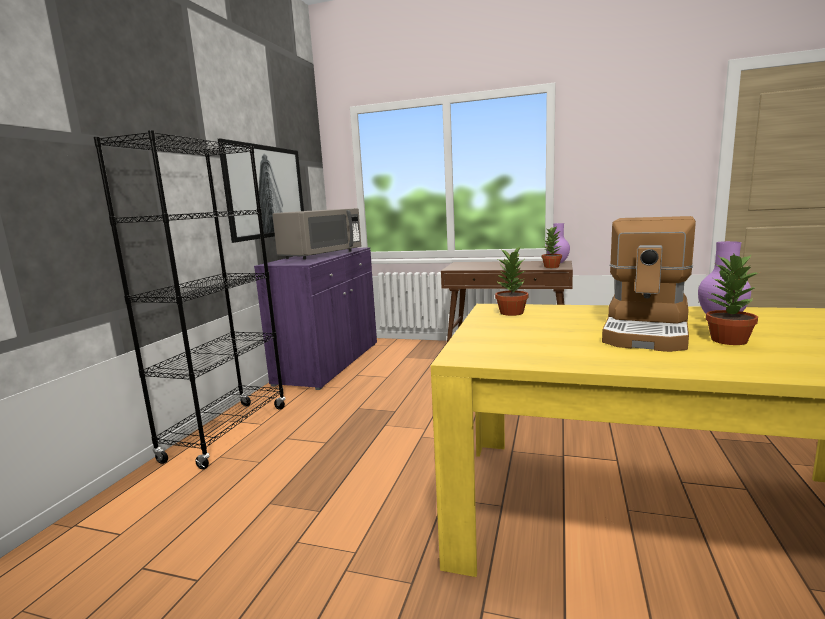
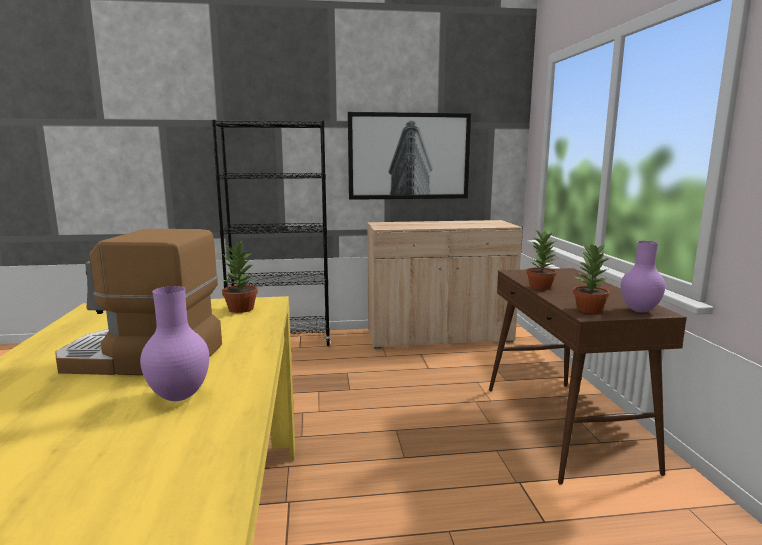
camera: 65 degrees right, 0 degrees up
purple cabinet [254,247,377,390] -> beige cabinet [367,220,523,349]
grey microwave [272,208,361,260] -> none
potted plant [706,254,760,345] -> potted plant moved to [527,229,557,290]

